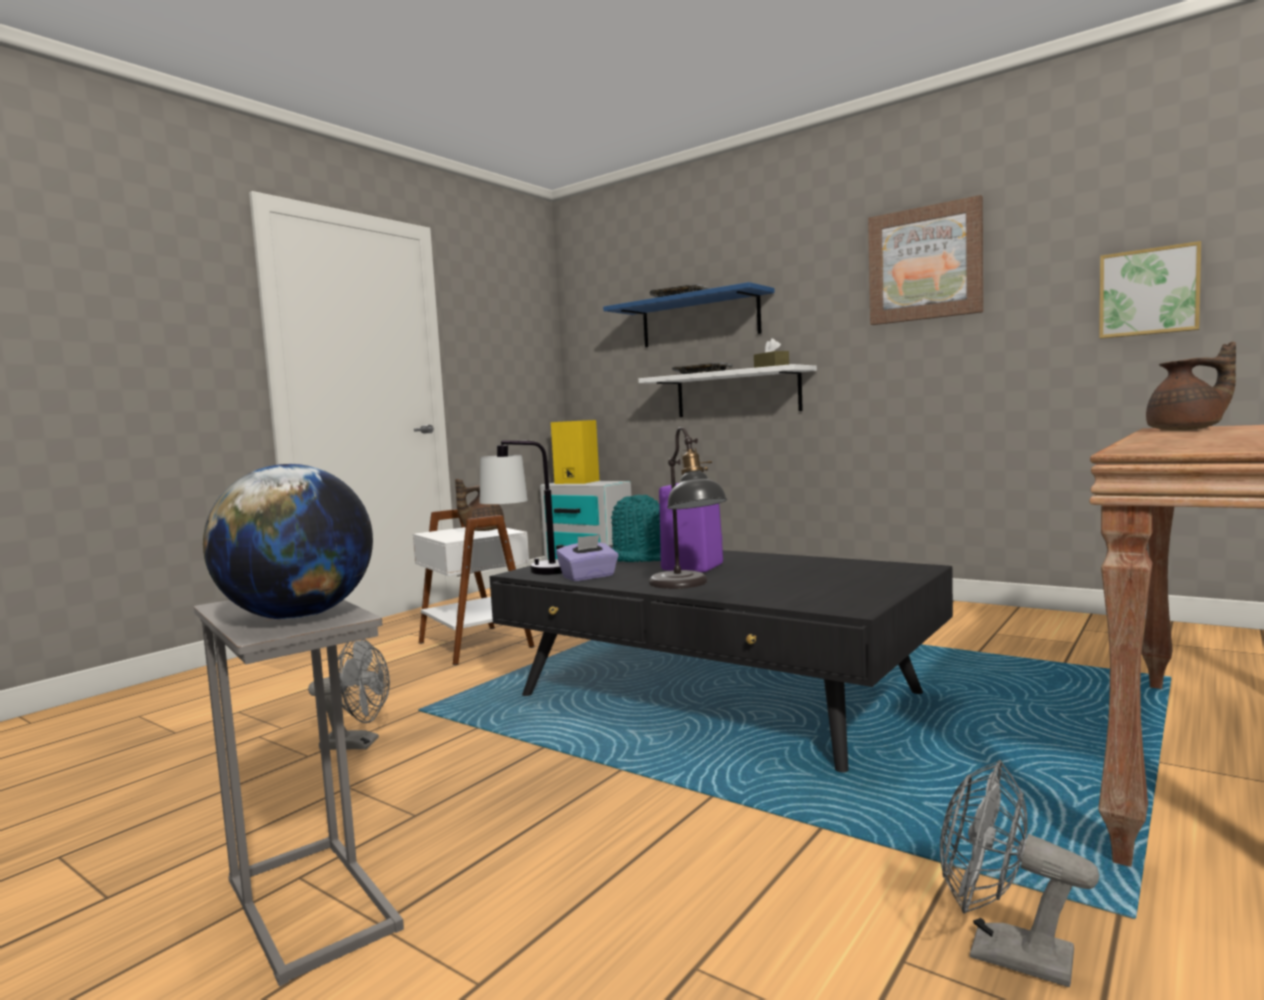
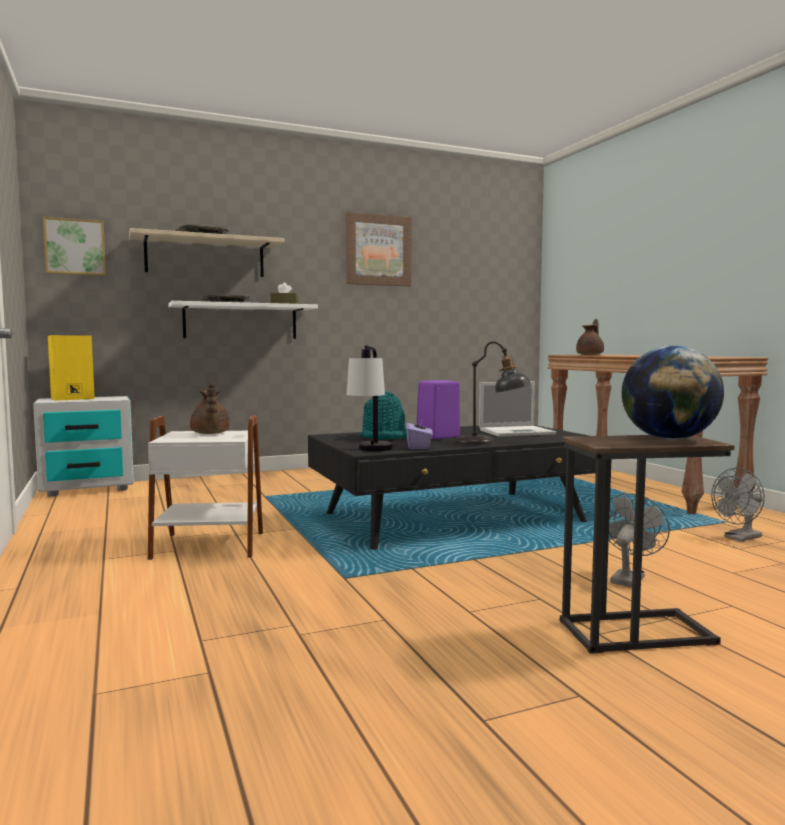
camera: 60 degrees left, 0 degrees up
grey side table [194,600,404,987] -> brown side table [560,435,735,654]
grey fan [308,639,390,750] -> grey fan moved to [609,493,670,587]
blue shelf [603,282,775,348] -> beige shelf [129,228,284,277]
picture [1099,241,1201,339] -> picture moved to [43,217,106,276]
none -> laptop [479,381,556,437]

